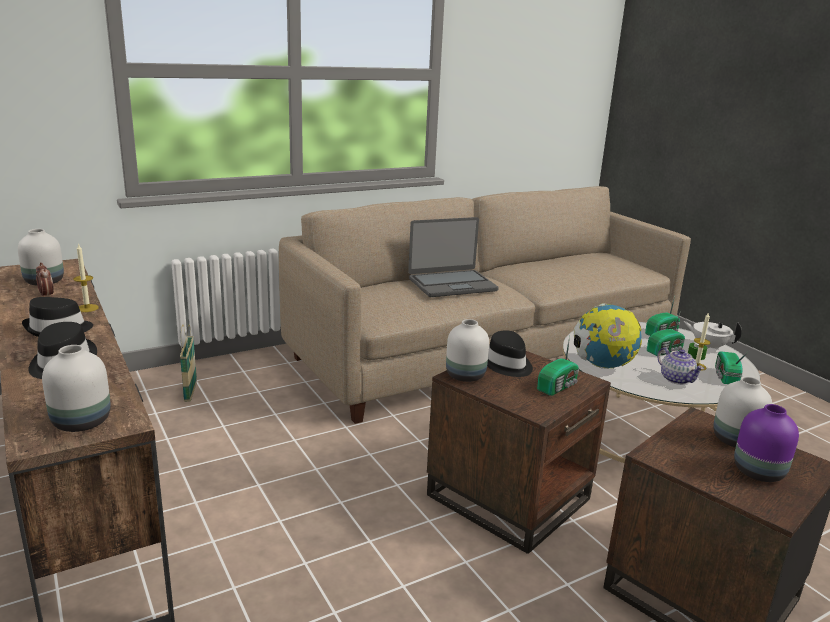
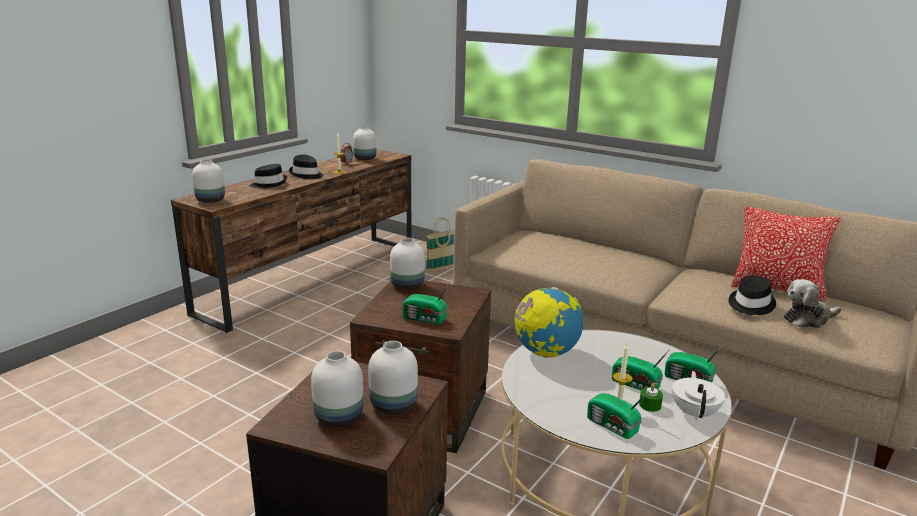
camera: 65 degrees right, 0 degrees up
laptop [408,217,499,297] -> none
black hat [487,330,533,377] -> black hat moved to [728,275,776,315]
teapot [657,347,704,385] -> none
radio [715,351,749,384] -> radio turned 120 degrees counterclockwise [587,390,650,439]
purple vase [734,404,799,482] -> white vase [311,351,364,427]
none -> pillow [731,206,841,302]
none -> plush toy [783,279,841,328]

